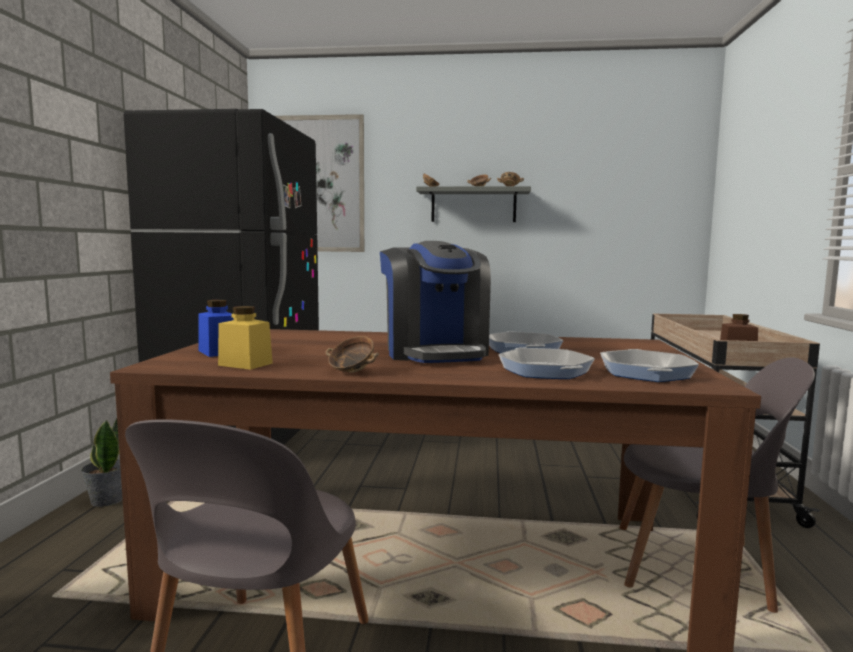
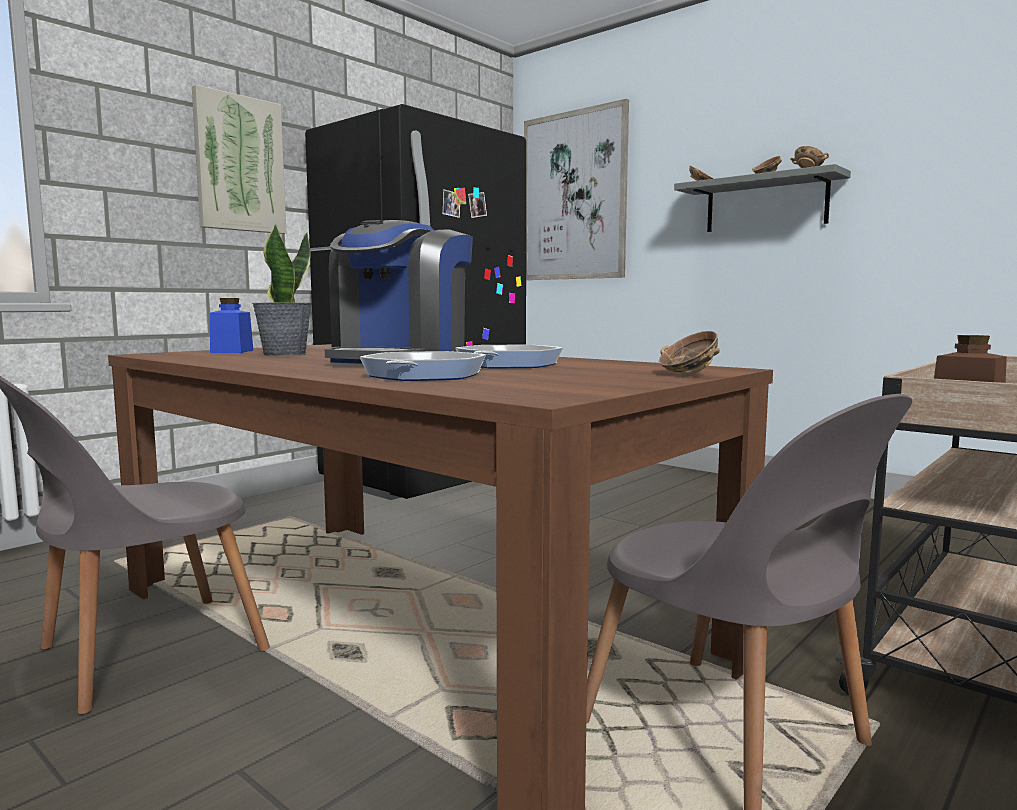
camera: 35 degrees right, 0 degrees up
potted plant [81,418,123,507] -> potted plant moved to [252,224,312,356]
yellow jar [218,306,273,370] -> none
bowl [325,336,379,373] -> bowl moved to [659,331,720,375]
frying pan [600,349,699,382] -> none
none -> picture [192,85,286,234]

